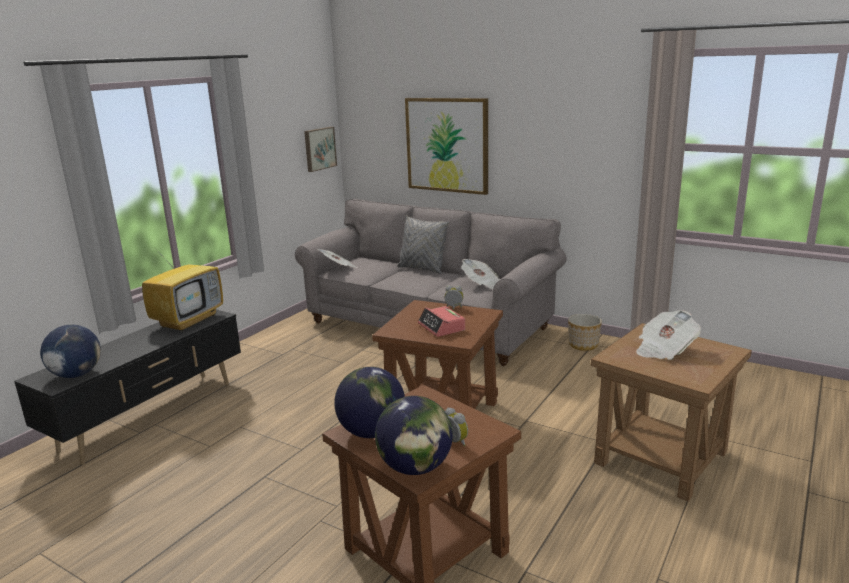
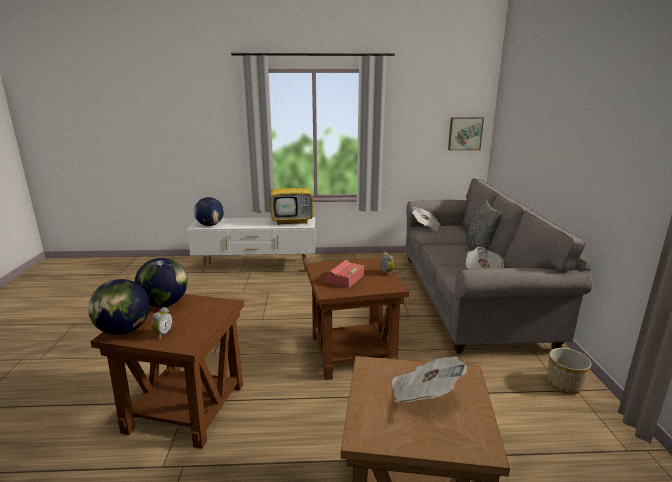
camera: 55 degrees right, 0 degrees up
black tv stand [14,310,241,465] -> white tv stand [187,217,315,273]
picture [405,98,488,195] -> none

